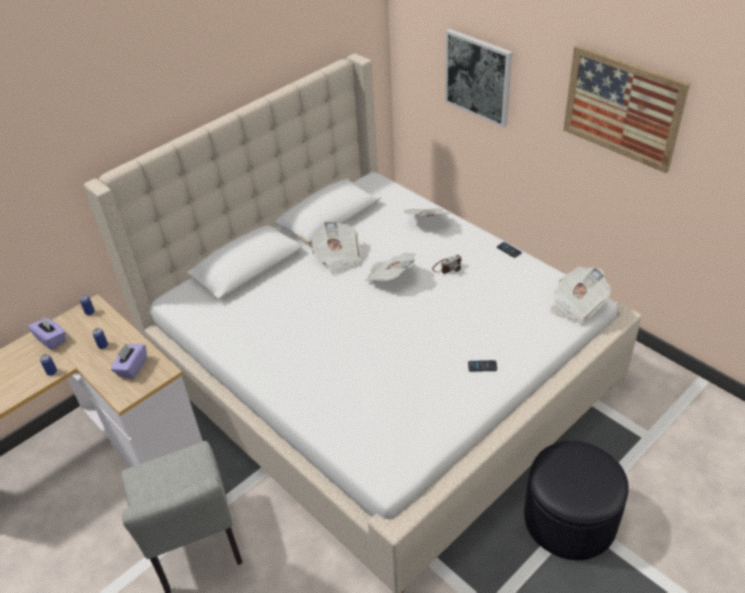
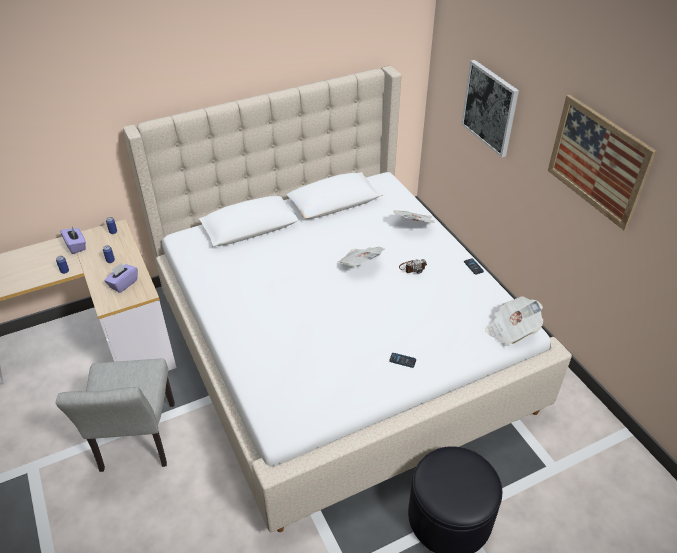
camera: 15 degrees right, 0 degrees up
newspaper [312,220,361,276] -> none

